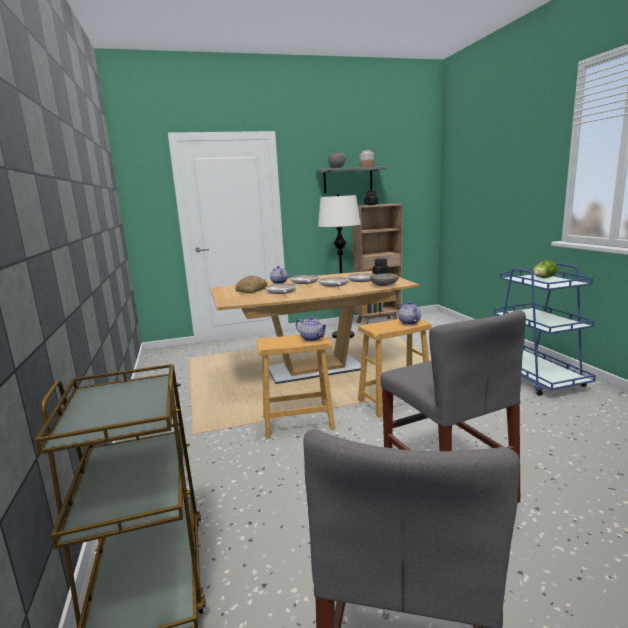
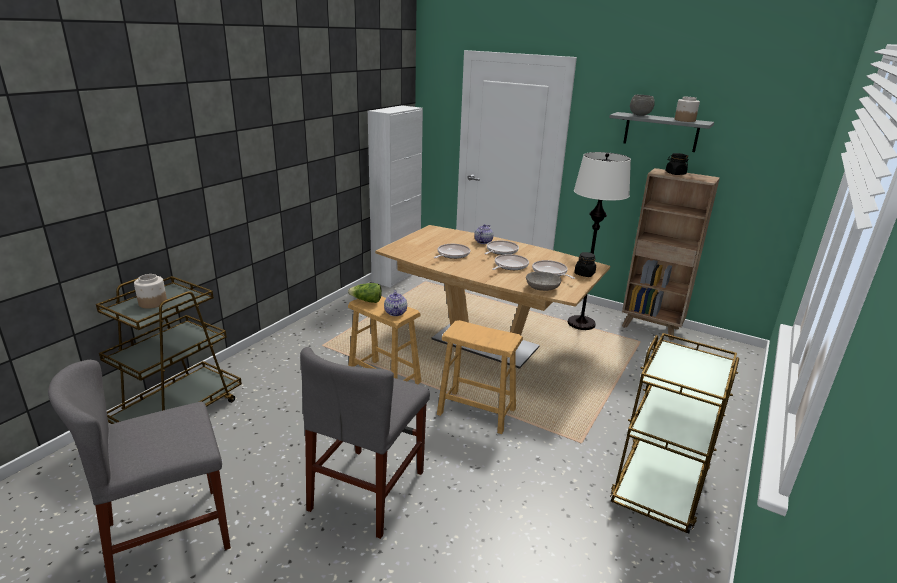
camera: 45 degrees right, 10 degrees up
bread [235,276,268,293] -> none
teapot [398,302,421,325] -> none
blue cart [494,263,596,396] -> brown cart [610,333,739,534]
lettuce [533,260,557,278] -> lettuce moved to [348,283,382,303]
none -> jar [134,274,167,309]
none -> white cabinet [368,105,423,288]

